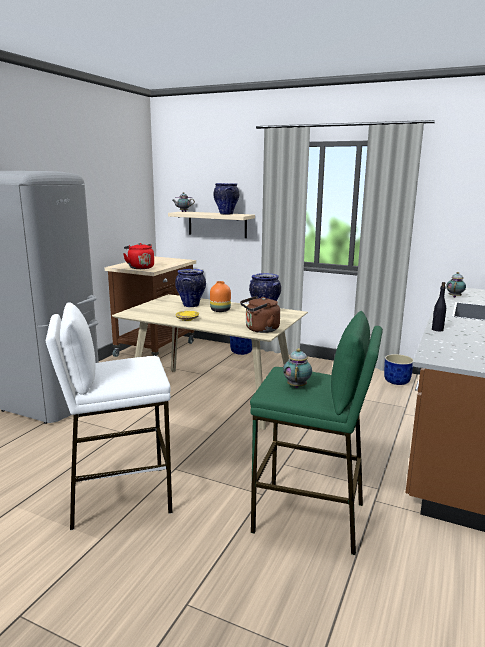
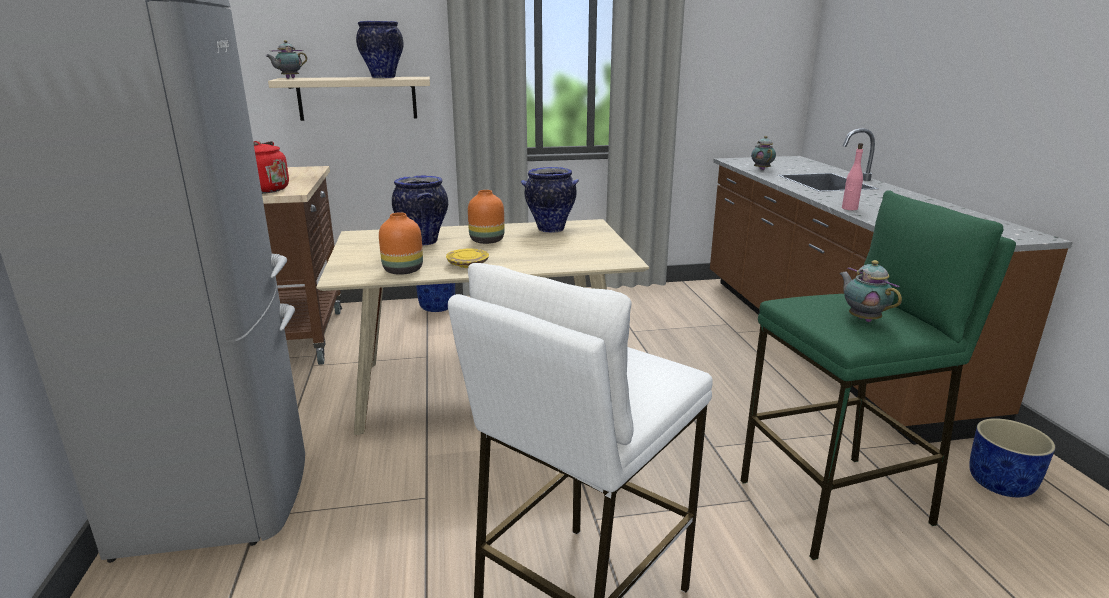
camera: 35 degrees left, 5 degrees up
brown kettle [240,296,280,333] -> none
blue planter [384,354,413,385] -> blue planter moved to [969,418,1055,497]
black bottle [432,282,446,331] -> pink bottle [842,143,863,210]
none -> orange vase [379,212,423,275]

